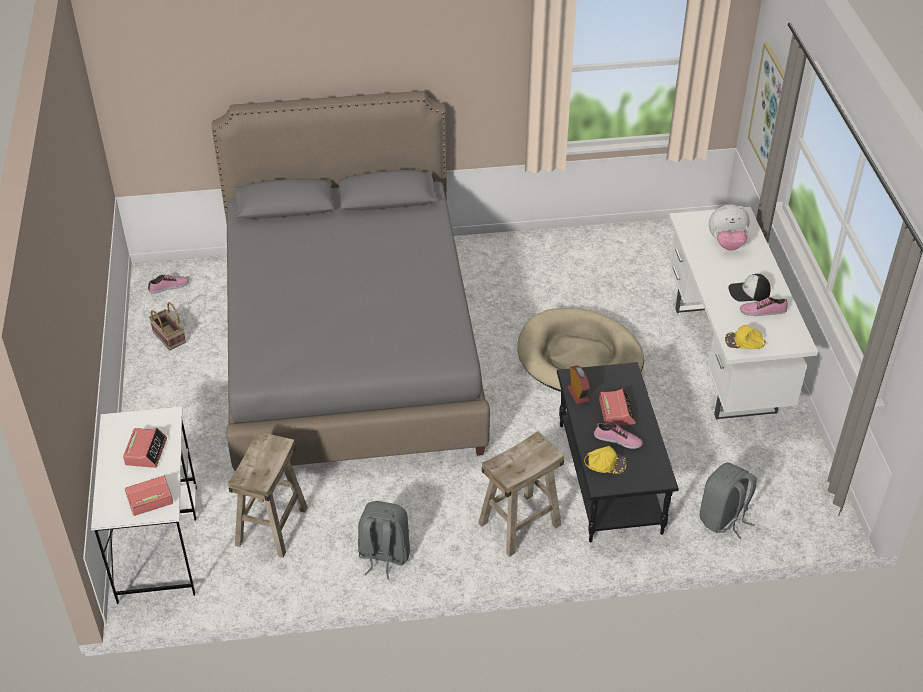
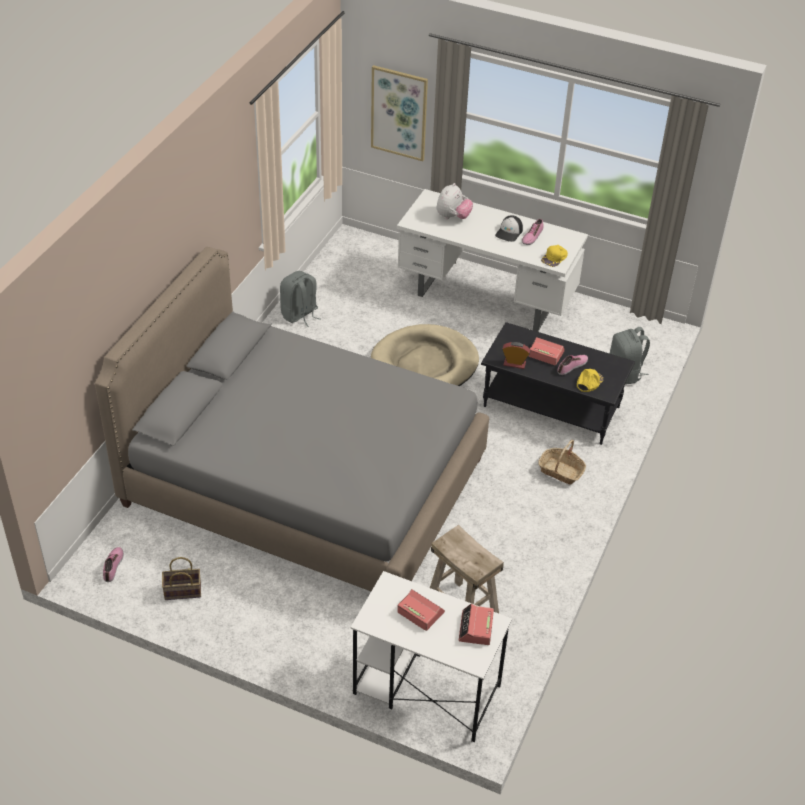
camera: 60 degrees left, 0 degrees up
grey backpack [358,501,410,580] -> grey backpack moved to [280,271,321,327]
beige stool [478,431,564,557] -> basket [538,440,586,485]

